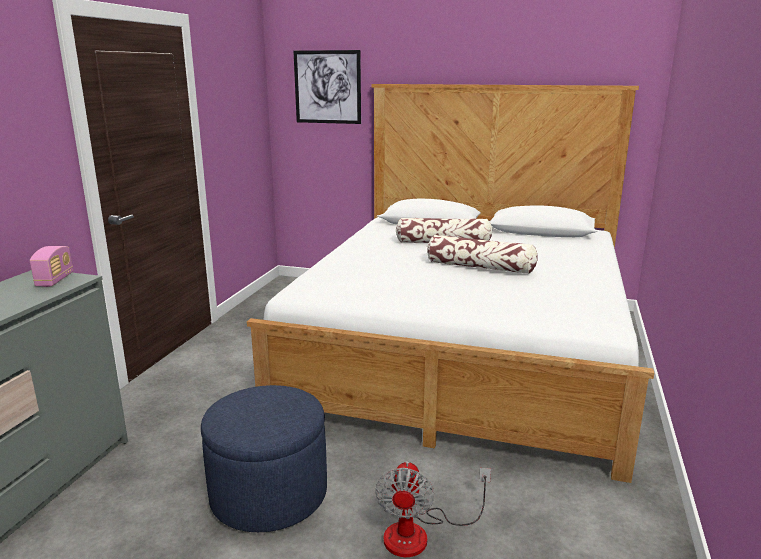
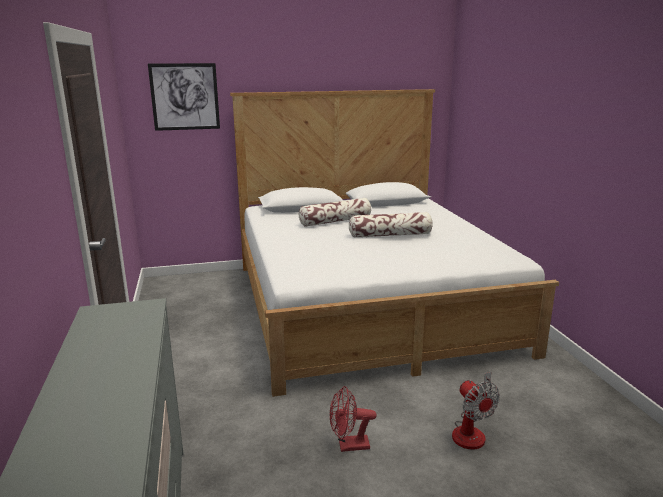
camera: 30 degrees left, 0 degrees up
radio [30,246,73,287] -> none
blue ottoman [201,385,327,532] -> red fan [330,386,377,452]

